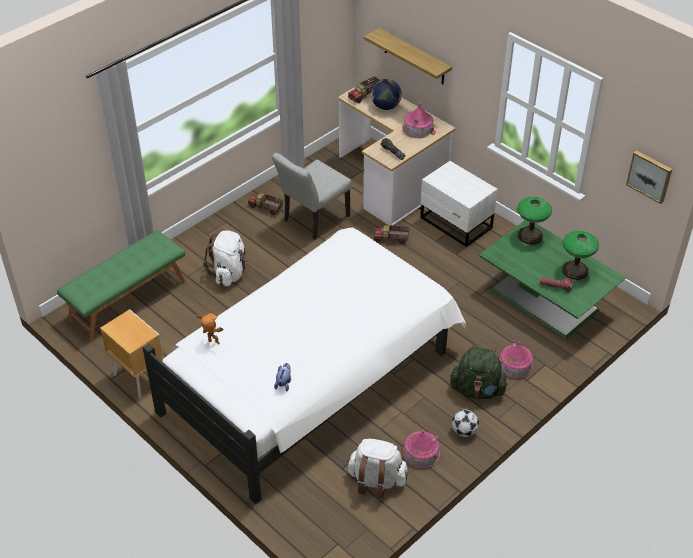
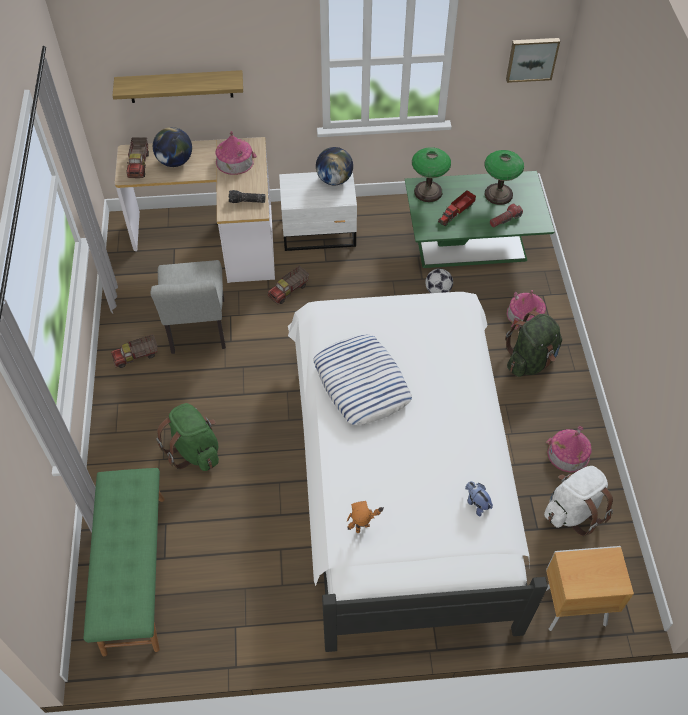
camera: 50 degrees left, 10 degrees up
brown nightstand [100,309,164,399] -> brown nightstand moved to [546,546,634,631]
white backpack [203,230,248,286] -> green backpack [156,403,219,471]
football [452,410,479,437] -> football moved to [425,269,453,293]
none -> pillow [313,335,412,425]
none -> globe [316,147,353,185]
none -> toy truck [438,190,476,226]

